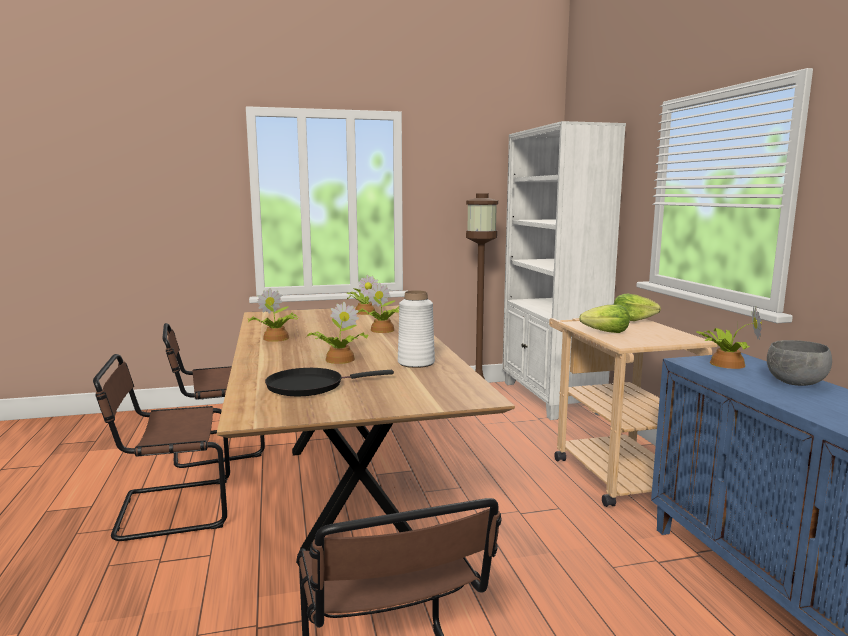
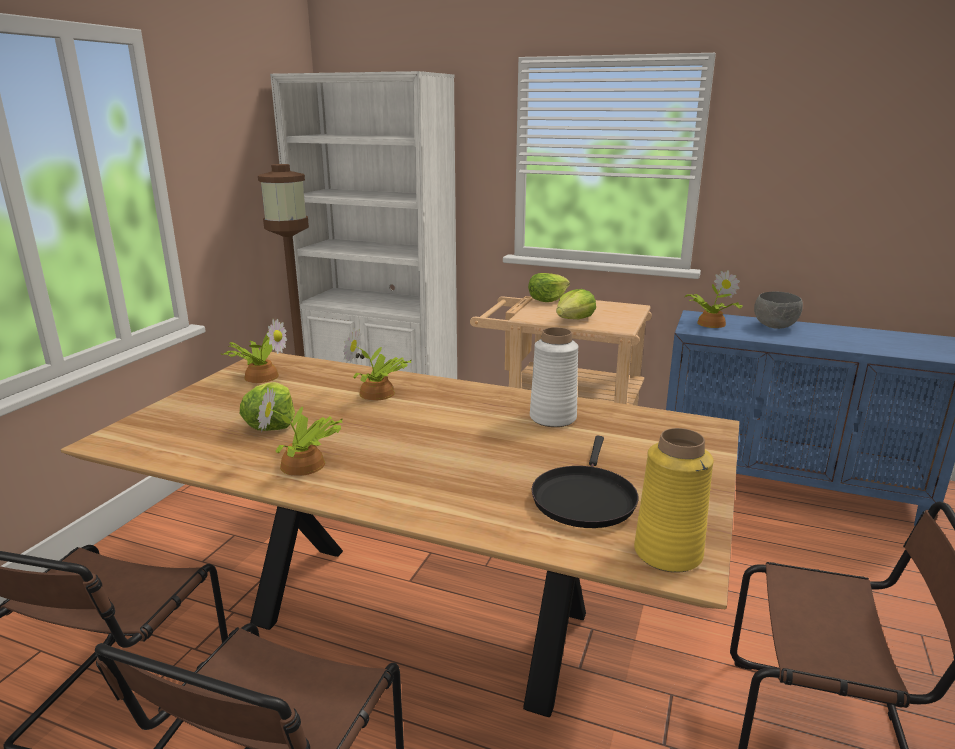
camera: 55 degrees left, 10 degrees up
potted plant [306,302,368,364] -> none
none -> lettuce [240,382,295,431]
none -> yellow vase [634,428,714,573]

